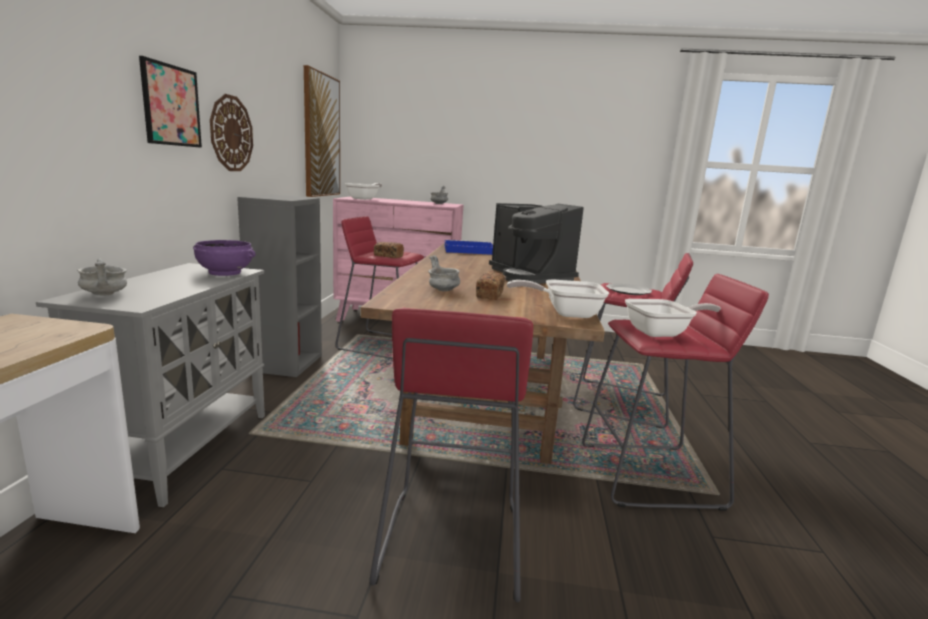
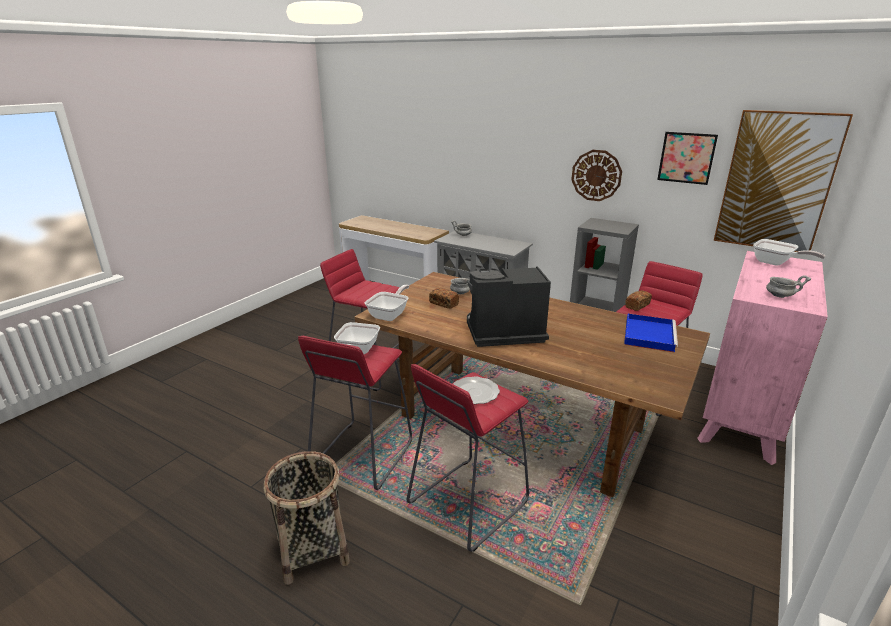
camera: 115 degrees right, 10 degrees up
picture [139,56,202,148] -> picture moved to [657,132,718,185]
purple bowl [193,240,256,276] -> none
none -> basket [264,451,350,585]

